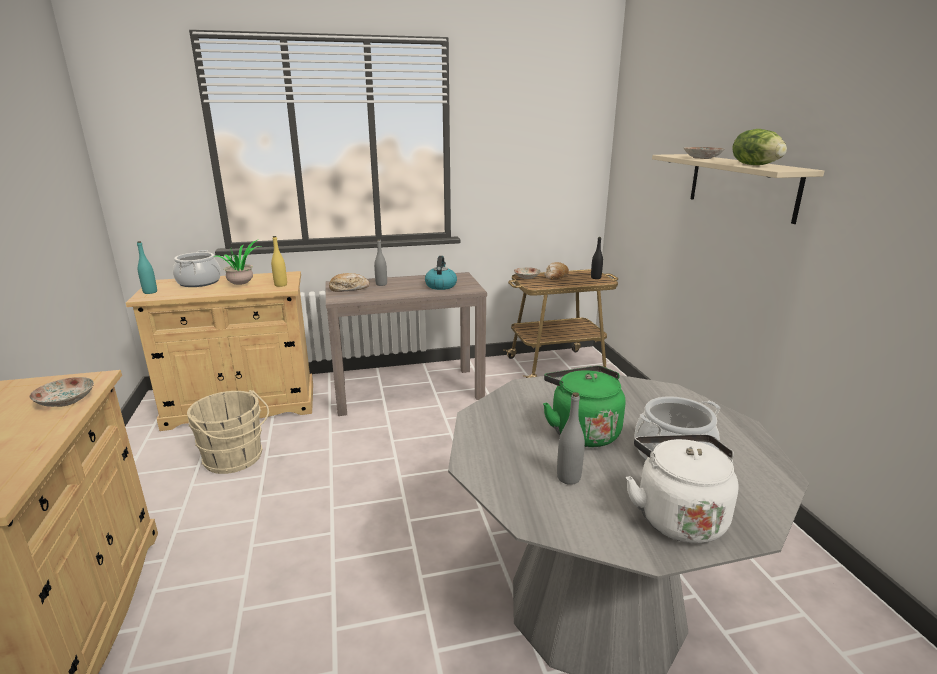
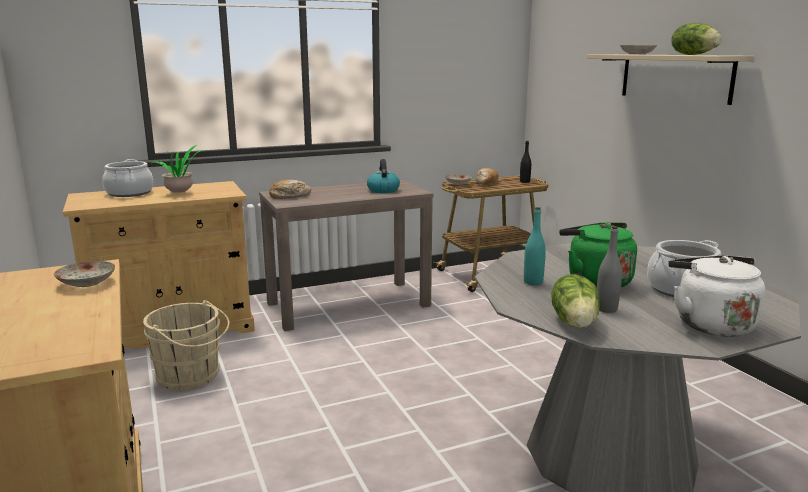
camera: 10 degrees left, 5 degrees down
turquoise bottle [137,241,157,294] -> turquoise bottle moved to [524,207,546,285]
yellow bottle [271,236,287,287] -> none
grey bottle [374,239,387,286] -> none
none -> lettuce [552,274,600,328]

